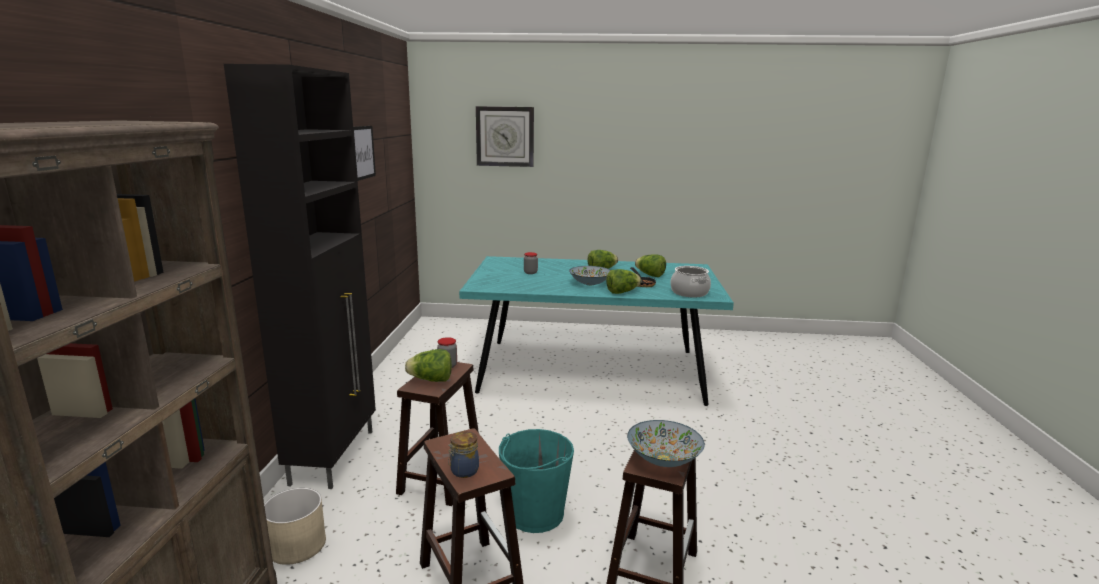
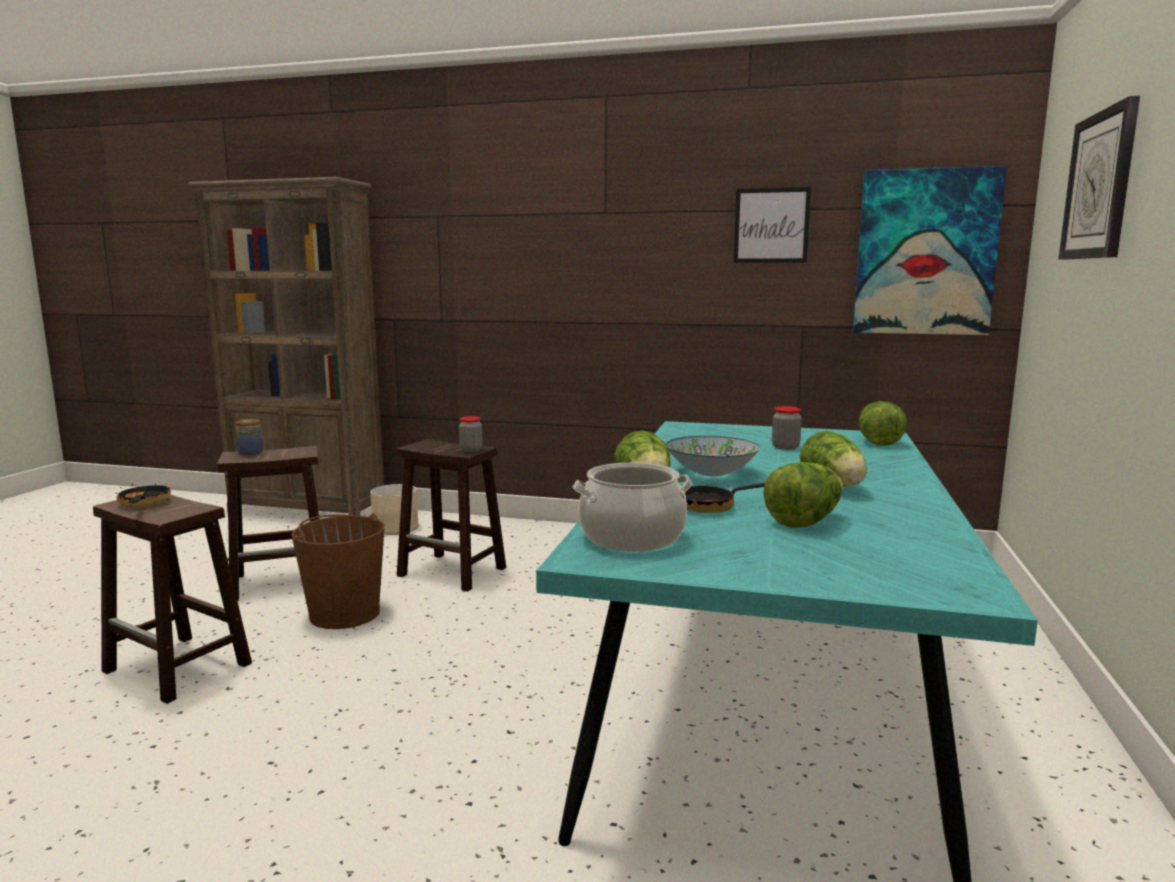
camera: 100 degrees right, 5 degrees down
black cabinet [224,64,376,489] -> none
lettuce [405,349,452,382] -> lettuce moved to [858,401,907,446]
turquoise bucket [499,429,574,533] -> brown bucket [292,514,385,629]
bowl [627,420,705,467] -> frying pan [116,483,171,507]
none -> picture [853,166,1007,335]

